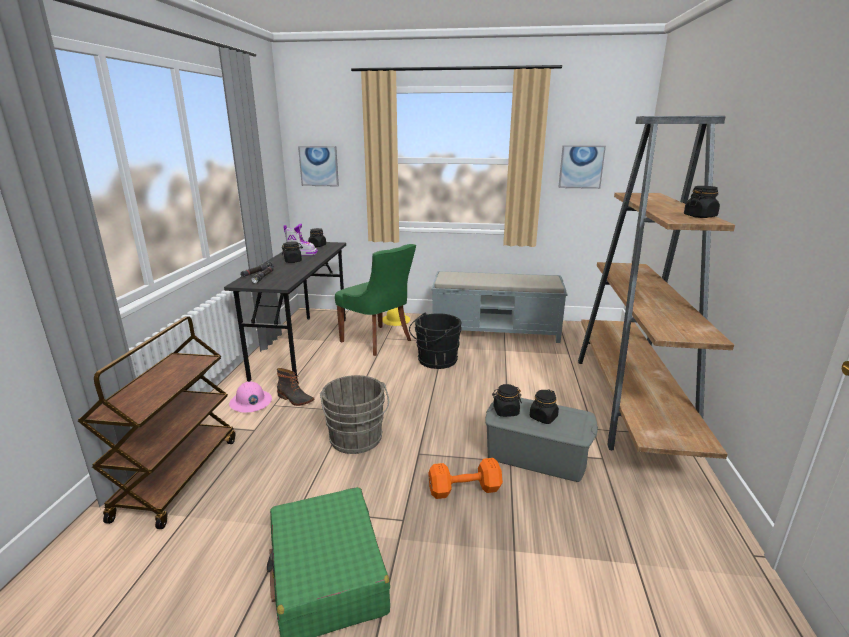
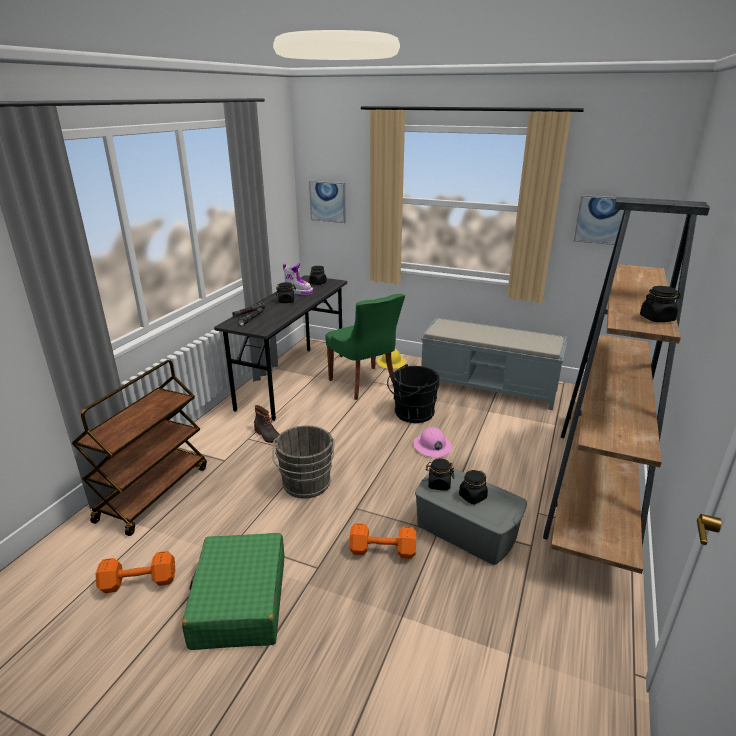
camera: 15 degrees right, 5 degrees up
pink hard hat [229,381,272,413] -> pink hard hat moved to [413,427,452,457]
none -> orange dumbbell [96,551,175,593]

